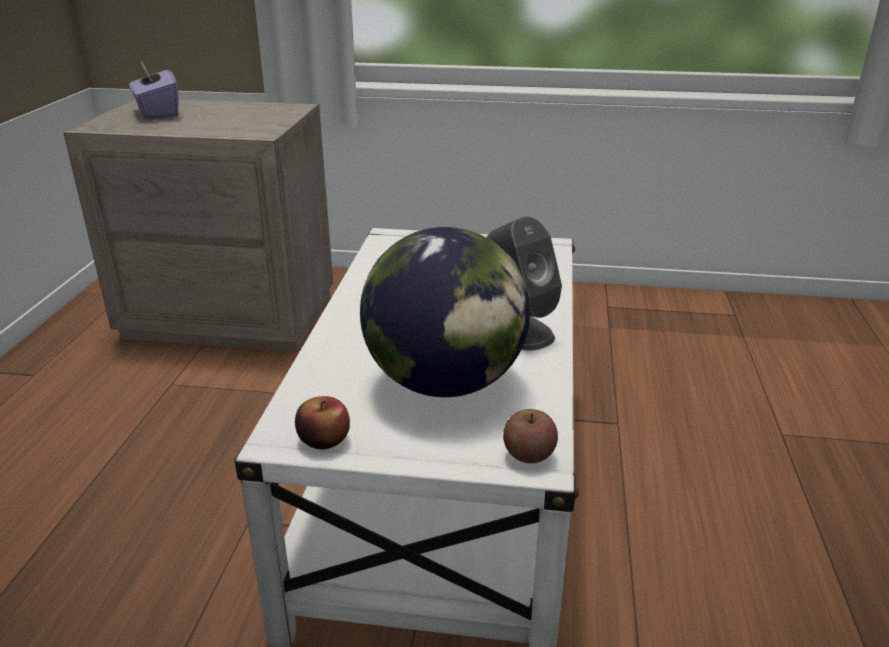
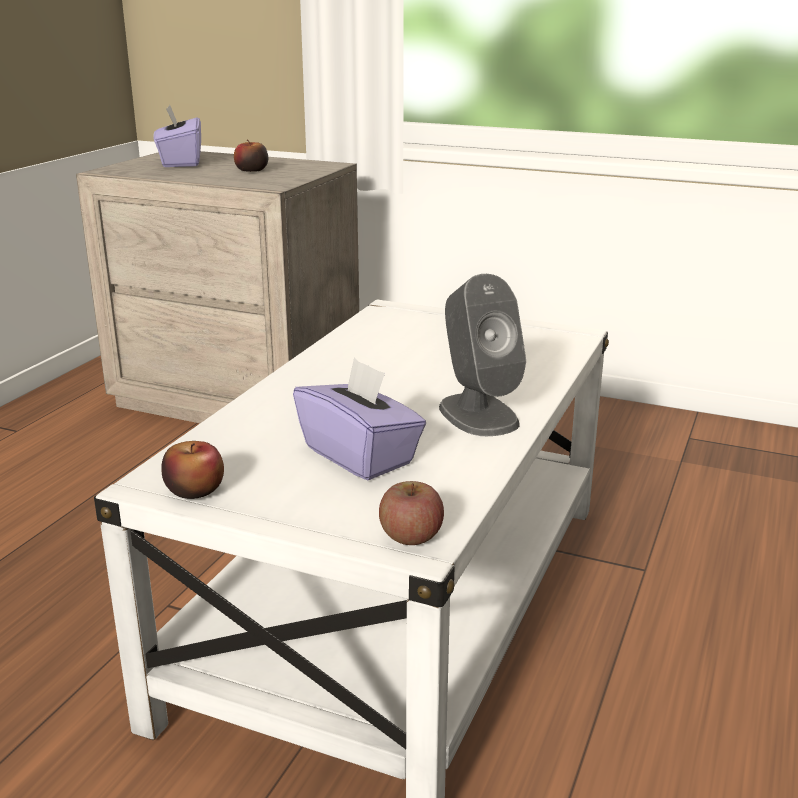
camera: 15 degrees right, 5 degrees down
globe [360,227,530,397] -> purple tissue box [293,357,426,480]
none -> apple [234,140,268,172]

